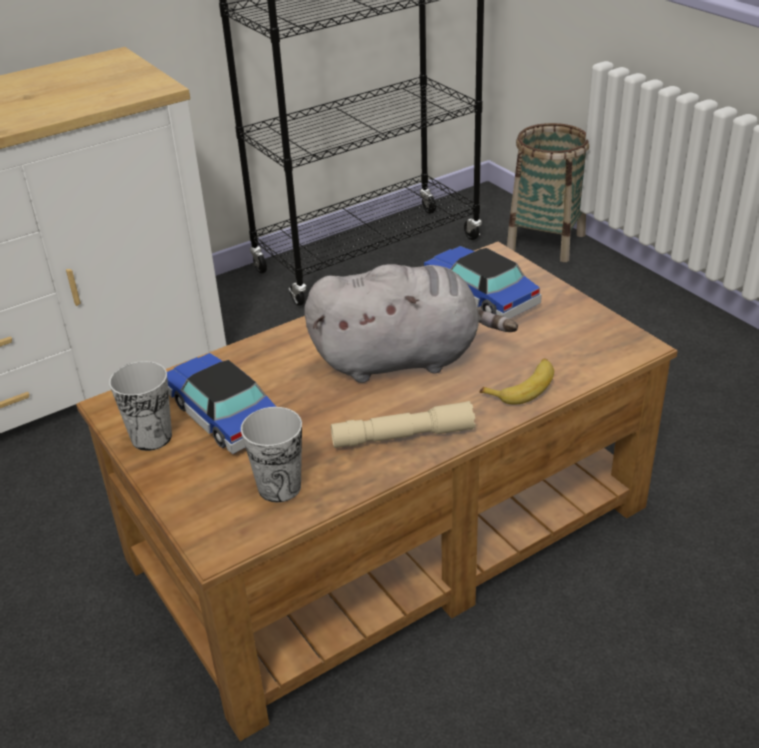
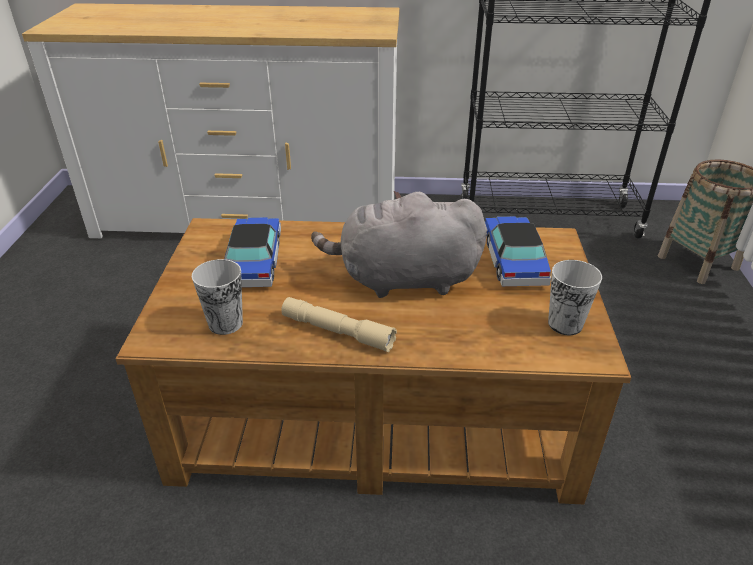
camera: 35 degrees right, 0 degrees up
cup [109,361,172,451] -> cup moved to [548,260,602,335]
grey plush toy [304,264,518,383] -> grey plush toy turned 150 degrees clockwise [311,191,487,298]
banana [480,359,554,405] -> none

